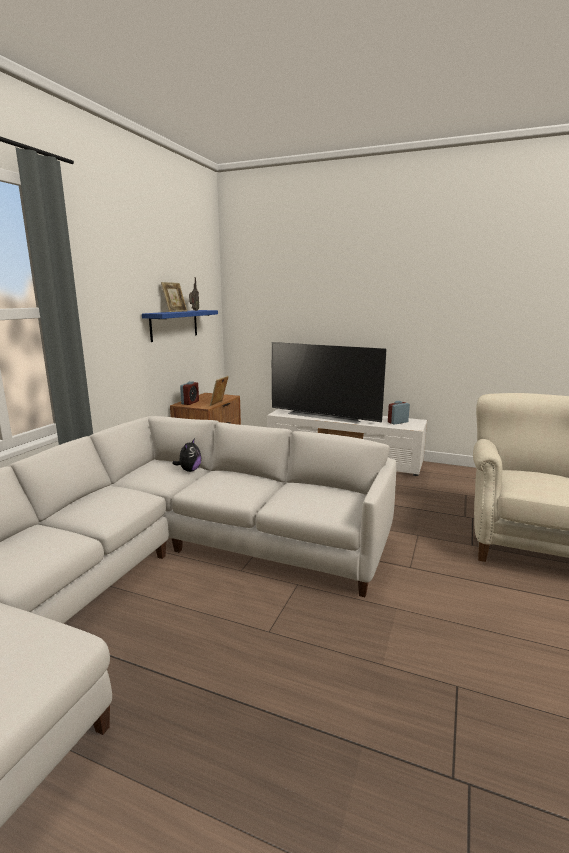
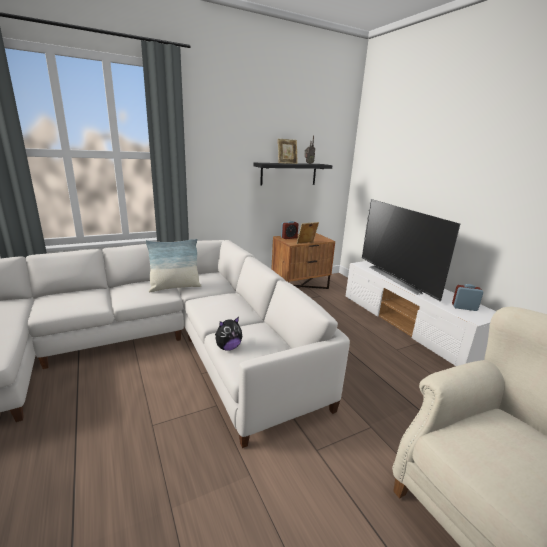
camera: 40 degrees right, 5 degrees up
blue shelf [142,310,218,342] -> black shelf [254,163,332,185]
plush toy [172,439,201,472] -> plush toy moved to [215,317,242,351]
none -> pillow [145,239,201,292]

